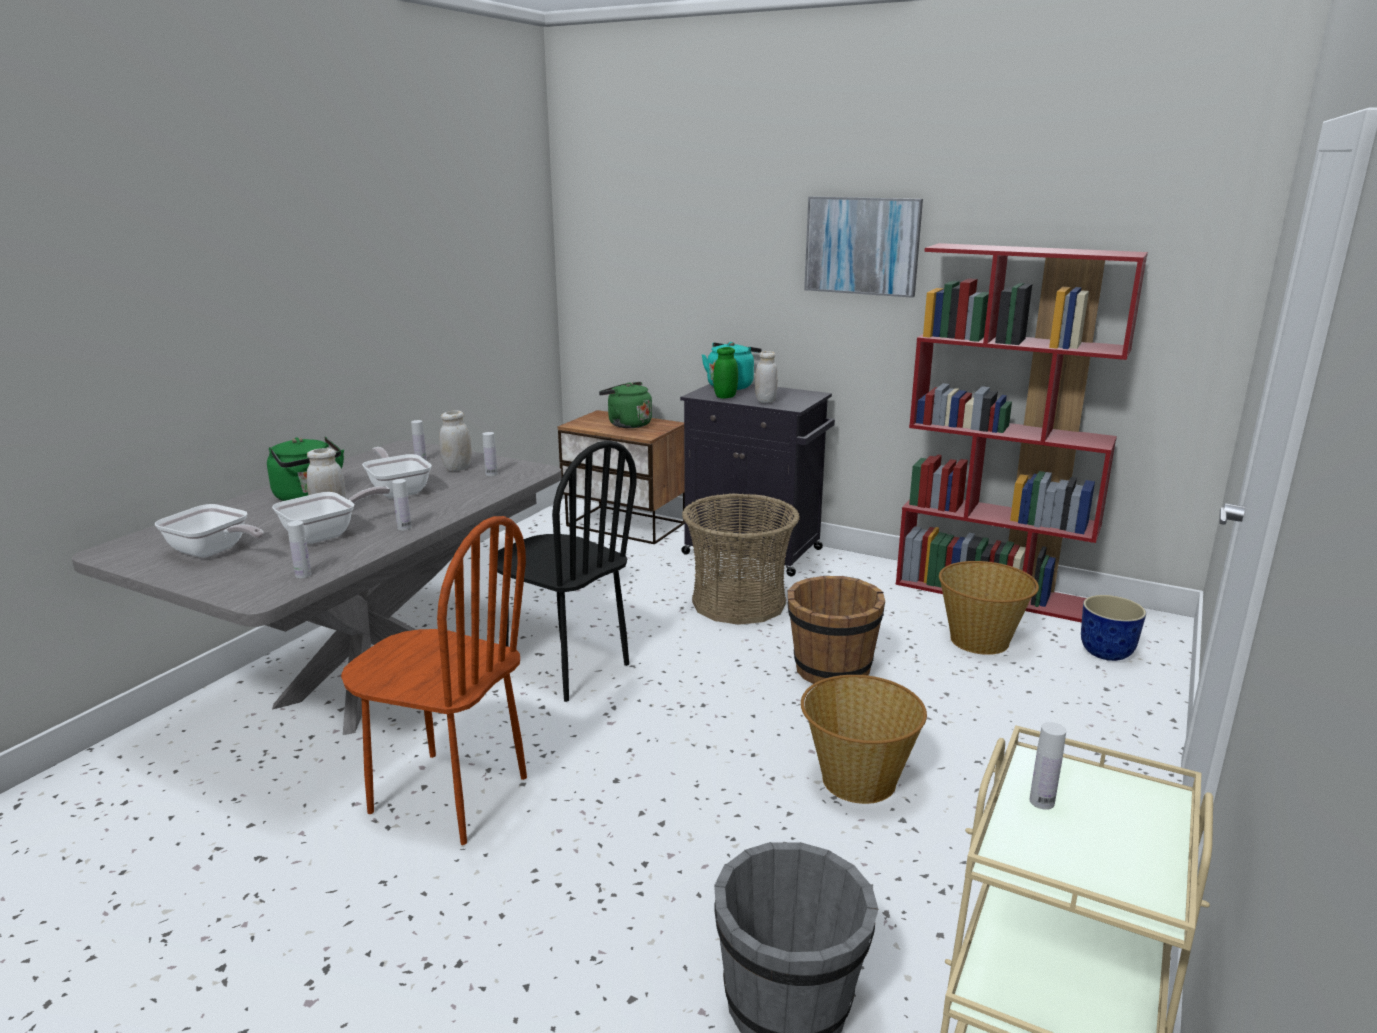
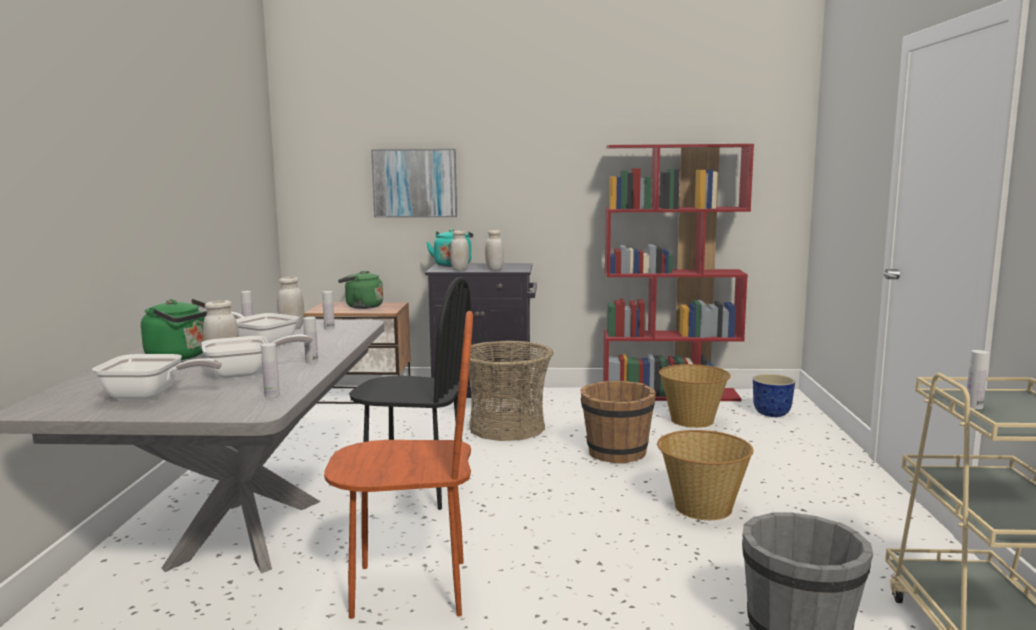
camera: 25 degrees left, 10 degrees down
frying pan [272,486,390,544] -> frying pan turned 45 degrees clockwise [201,335,313,378]
green jar [713,347,738,399] -> white jar [450,230,469,270]
picture [804,196,923,298] -> picture moved to [371,149,457,218]

